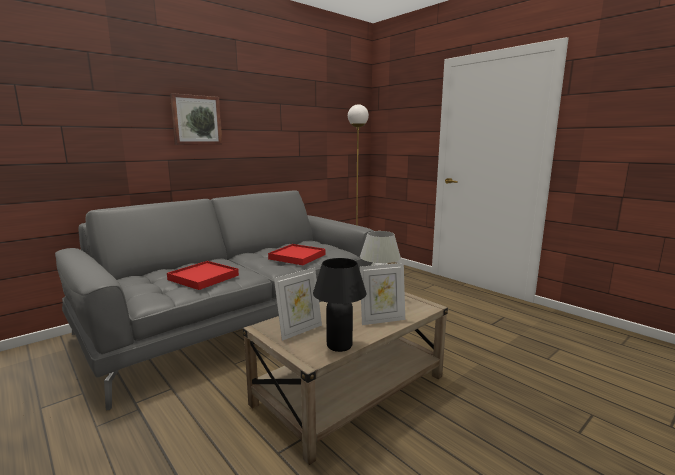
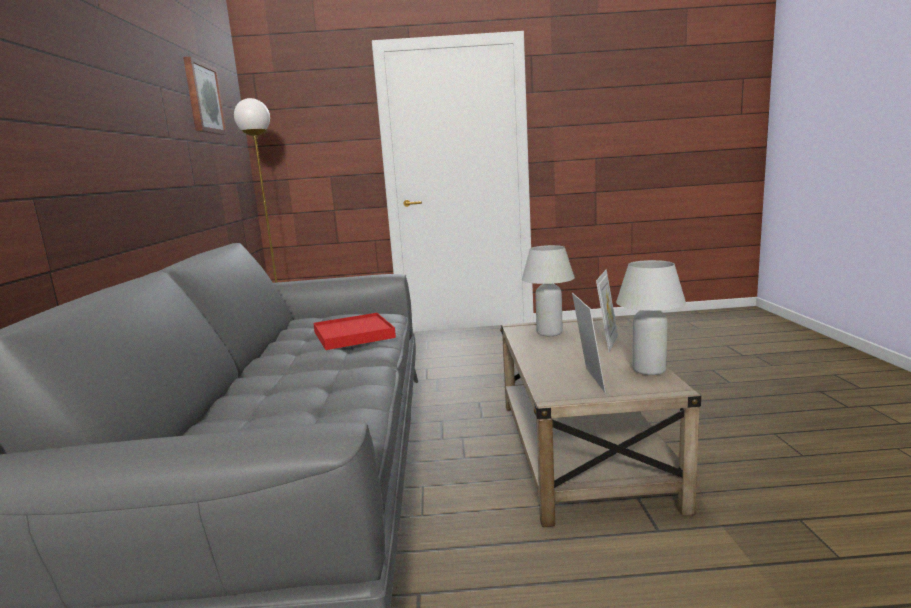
camera: 50 degrees left, 0 degrees up
red tray [167,261,239,290] -> none
picture [170,93,222,145] -> picture moved to [183,57,227,135]
black table lamp [313,258,366,352] -> white table lamp [616,260,686,375]

